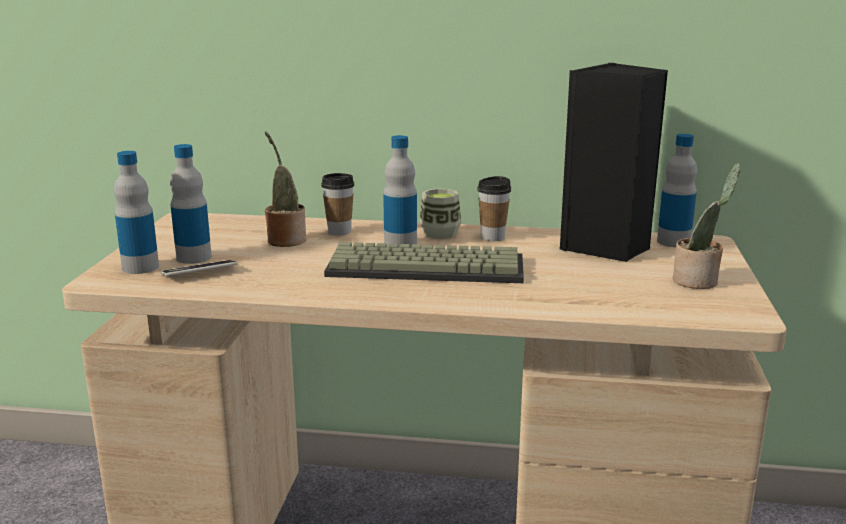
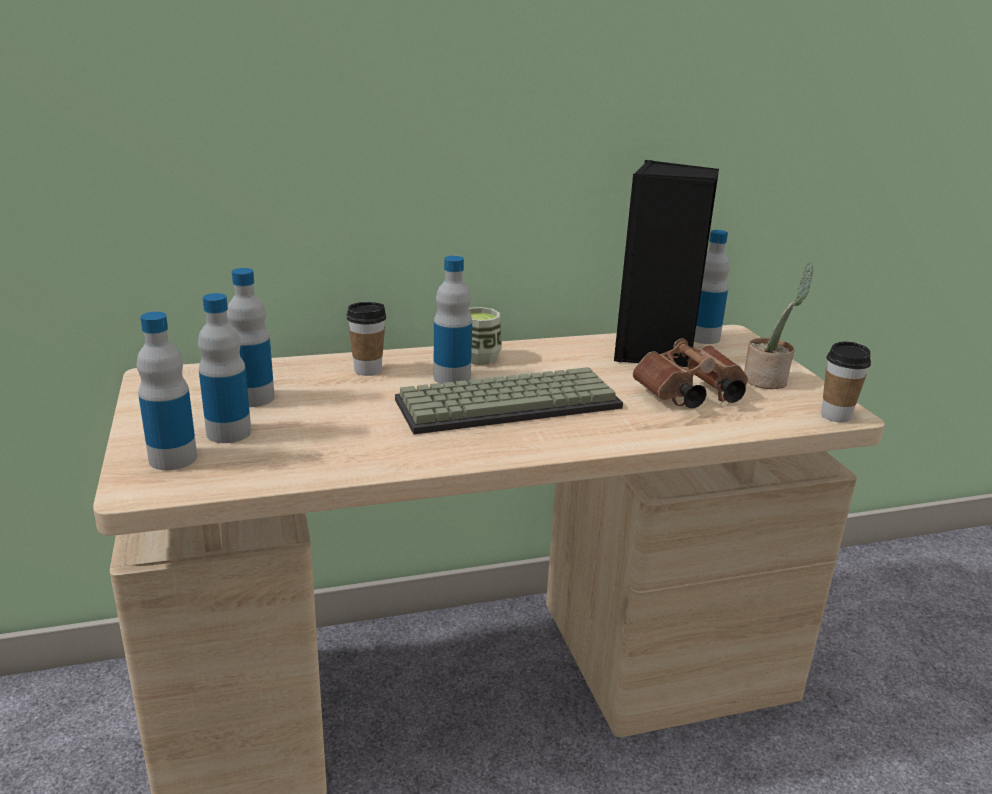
camera: 25 degrees left, 5 degrees up
phone [160,260,237,276] -> none
potted plant [265,131,306,247] -> none
cup [477,176,511,241] -> cup moved to [821,342,871,422]
none -> bottle [227,268,275,407]
none -> brown binoculars [633,338,748,408]

